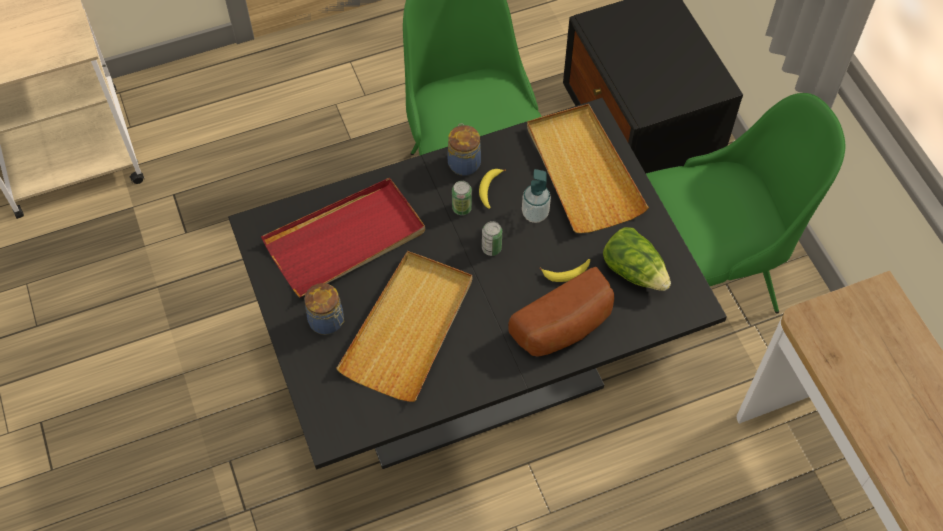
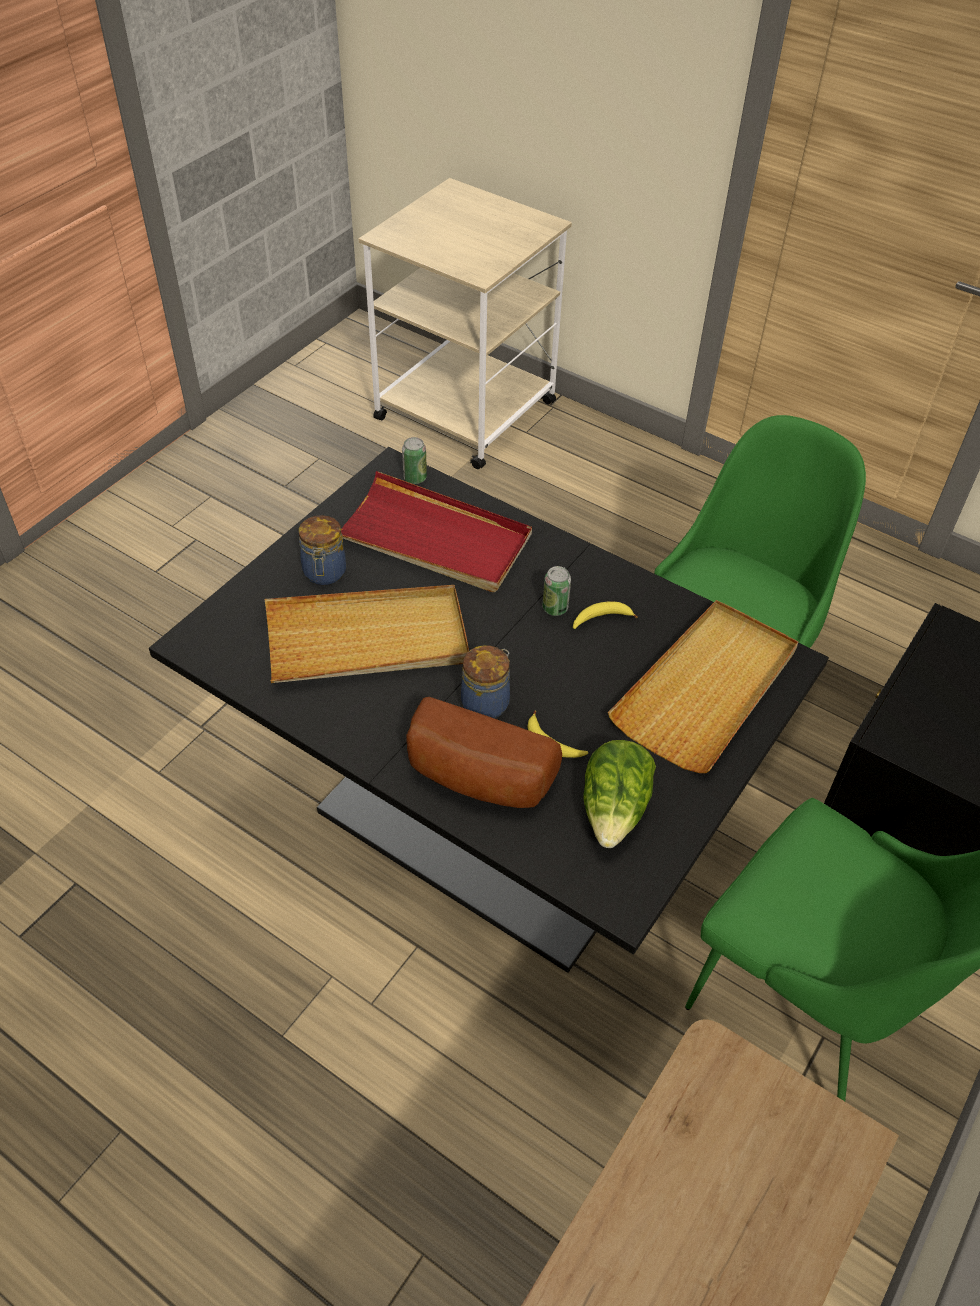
camera: 55 degrees right, 10 degrees down
jar [448,123,481,176] -> jar moved to [461,645,510,719]
can [482,221,502,256] -> can moved to [402,437,427,484]
soap dispenser [522,169,551,223] -> none

